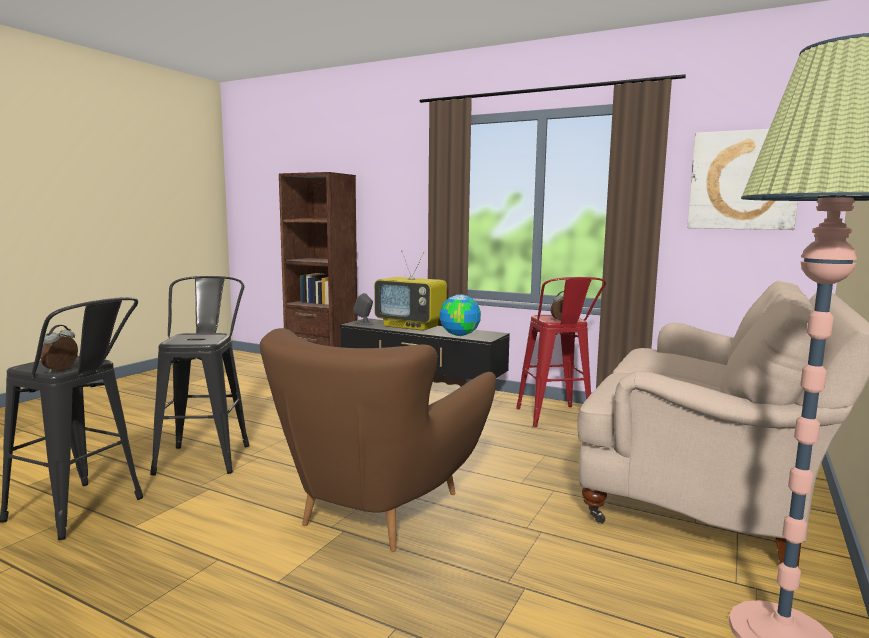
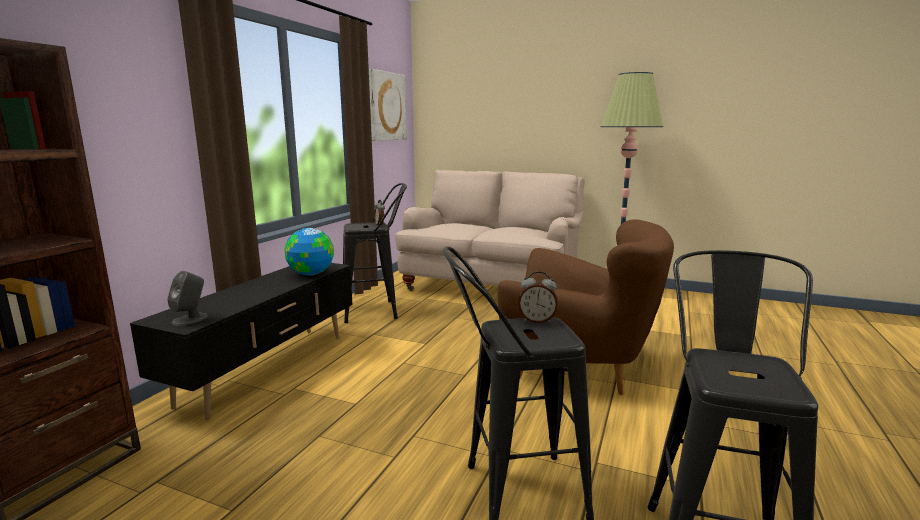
camera: 95 degrees left, 5 degrees up
alarm clock [40,325,78,373] -> alarm clock moved to [518,271,558,323]
television [374,252,447,331] -> none
red stool [516,277,606,427] -> black stool [343,183,407,323]

